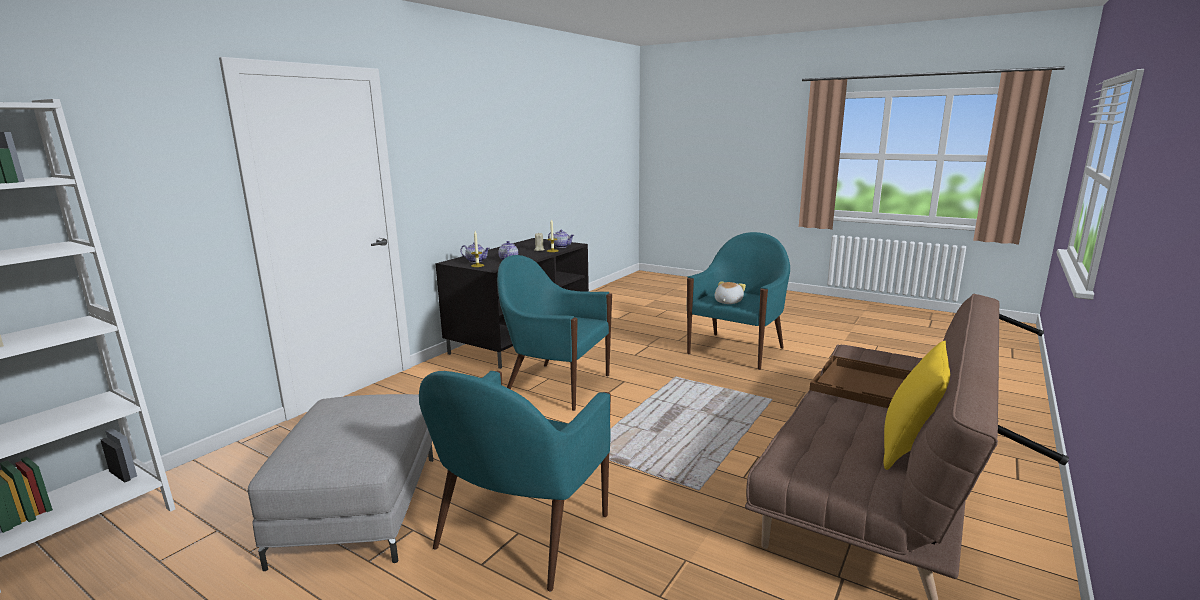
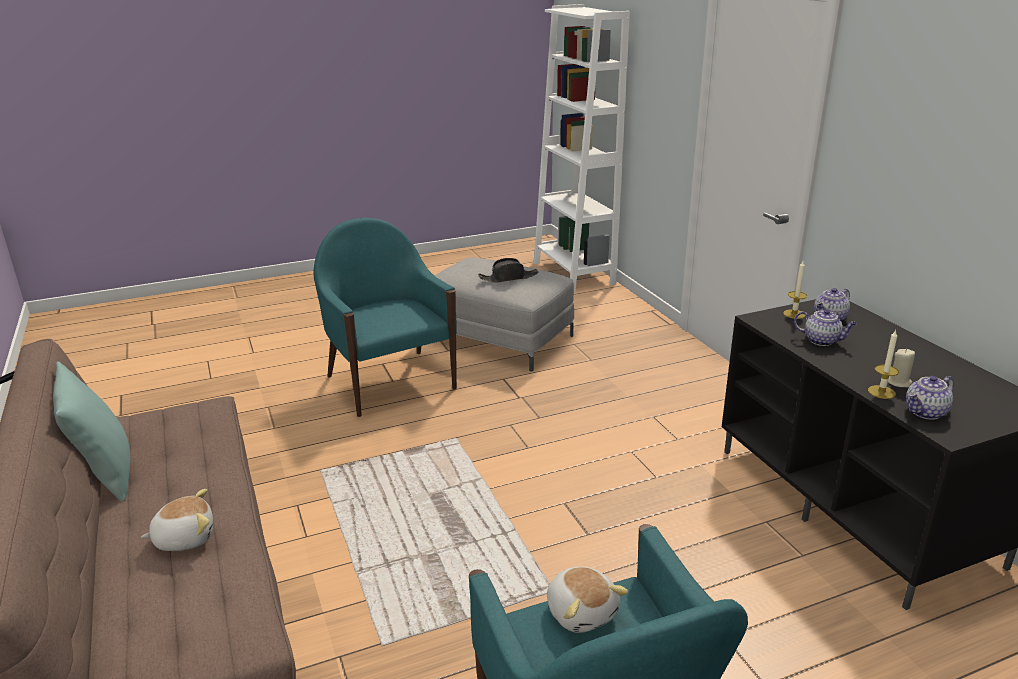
camera: 125 degrees right, 10 degrees up
turquoise armchair [497,255,612,411] -> none
brown tray [809,356,911,408] -> plush toy [141,489,213,551]
yellow pillow [883,341,950,470] -> turquoise pillow [53,362,130,502]
none -> black hat [478,258,539,283]

